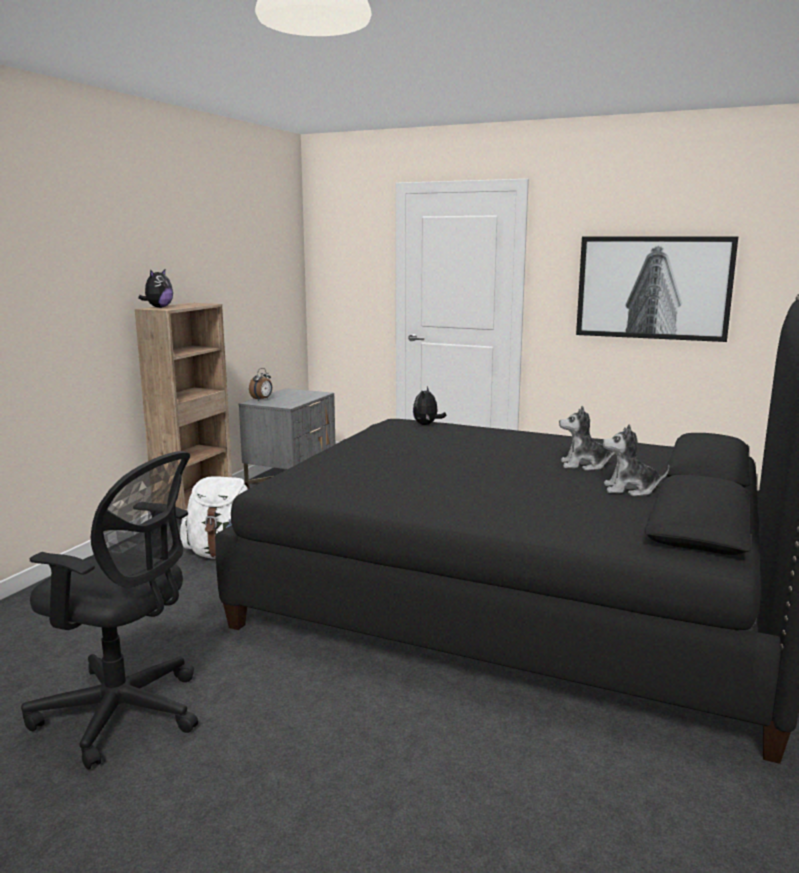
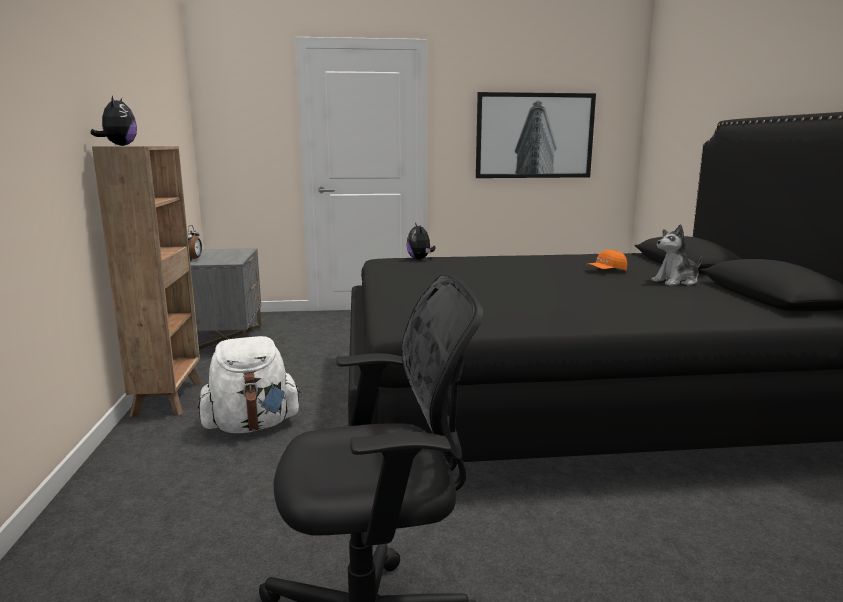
camera: 30 degrees left, 0 degrees up
plush toy [559,406,615,471] -> orange cap [586,250,627,271]

